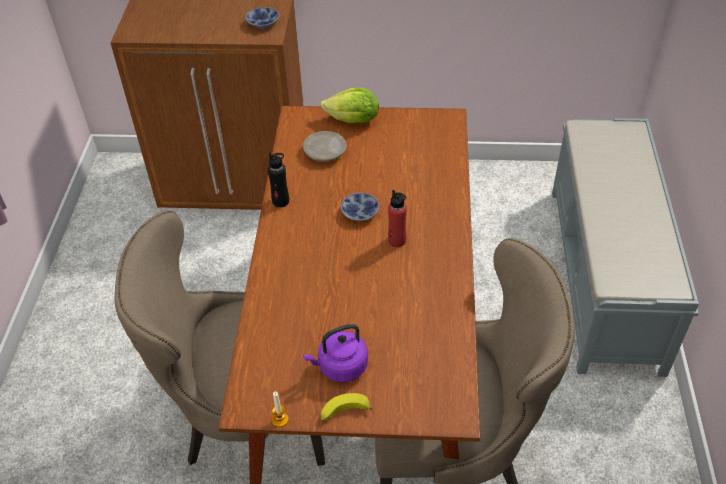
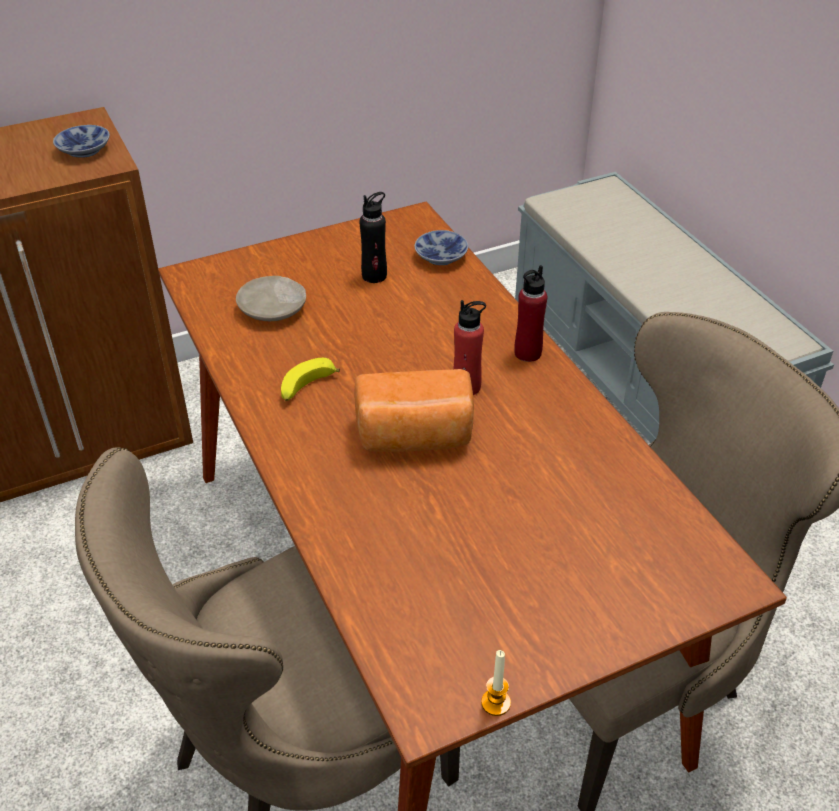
camera: 30 degrees left, 5 degrees down
black bottle [268,152,289,207] -> black bottle moved to [359,192,387,283]
purple kettle [303,324,368,382] -> none
lettuce [320,88,379,123] -> none
banana [321,393,372,421] -> banana moved to [281,358,340,401]
bowl [341,193,379,221] -> bowl moved to [415,230,468,265]
none -> bread [354,369,474,452]
none -> red bottle [514,265,547,362]

